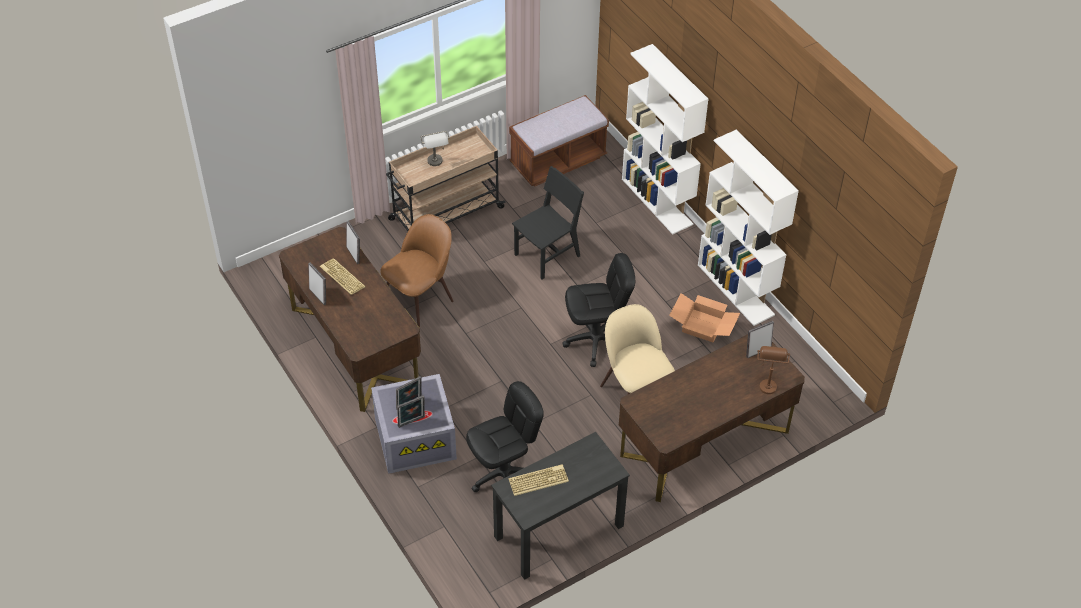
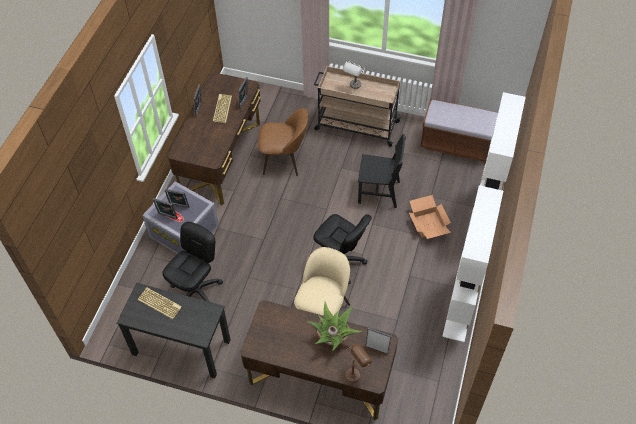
camera: 50 degrees right, 5 degrees up
black office chair [466,381,544,492] -> black office chair turned 75 degrees counterclockwise [162,222,223,302]
cardboard box [669,293,740,342] -> cardboard box moved to [409,195,451,239]
none -> potted plant [307,302,362,351]

